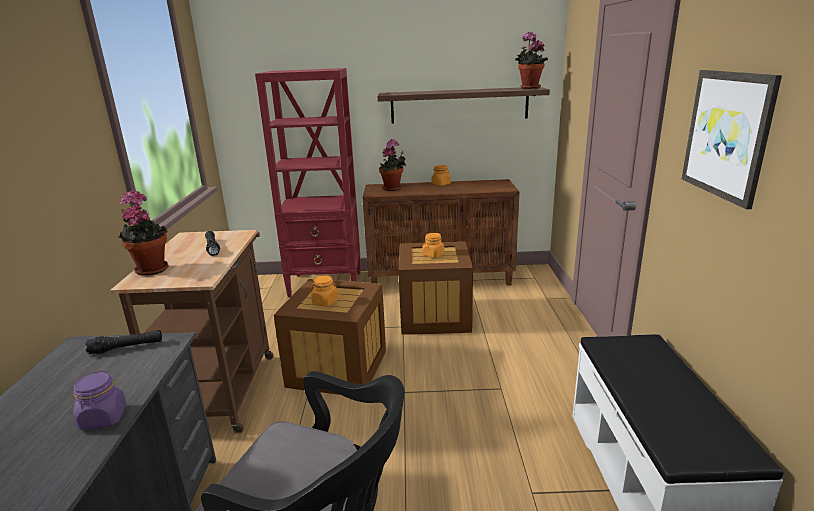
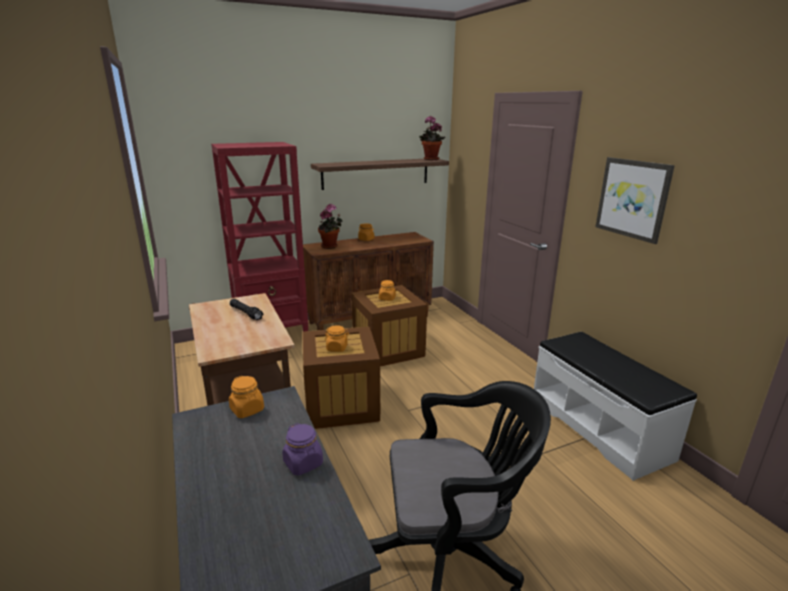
camera: 25 degrees left, 0 degrees up
black flashlight [85,330,162,354] -> orange jar [229,376,264,418]
potted plant [118,190,169,276] -> none

